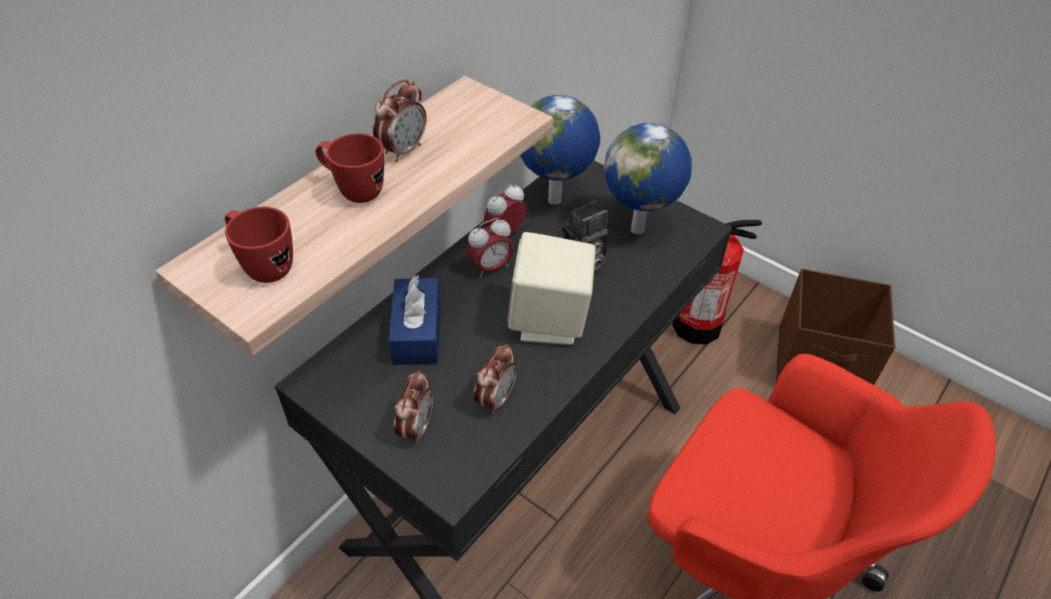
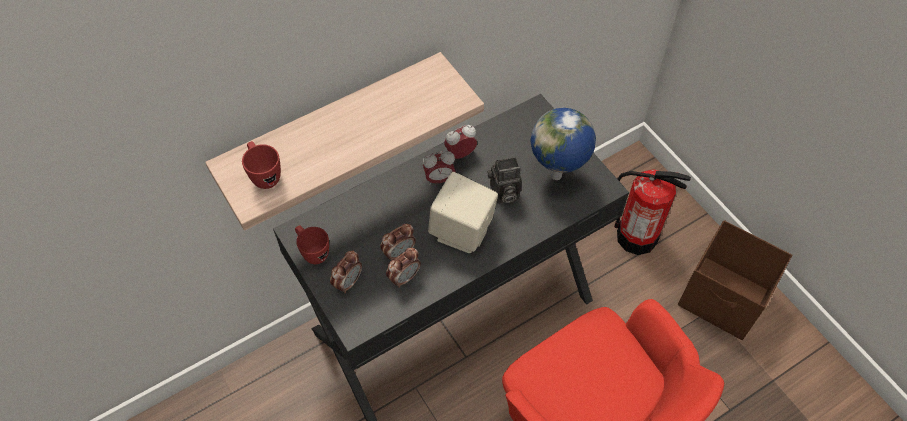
camera: 20 degrees right, 10 degrees up
red mug [316,133,384,203] -> red mug moved to [295,225,329,264]
alarm clock [373,79,427,162] -> alarm clock moved to [380,224,416,260]
blue tissue box [389,275,441,365] -> none
globe [520,95,600,205] -> none

